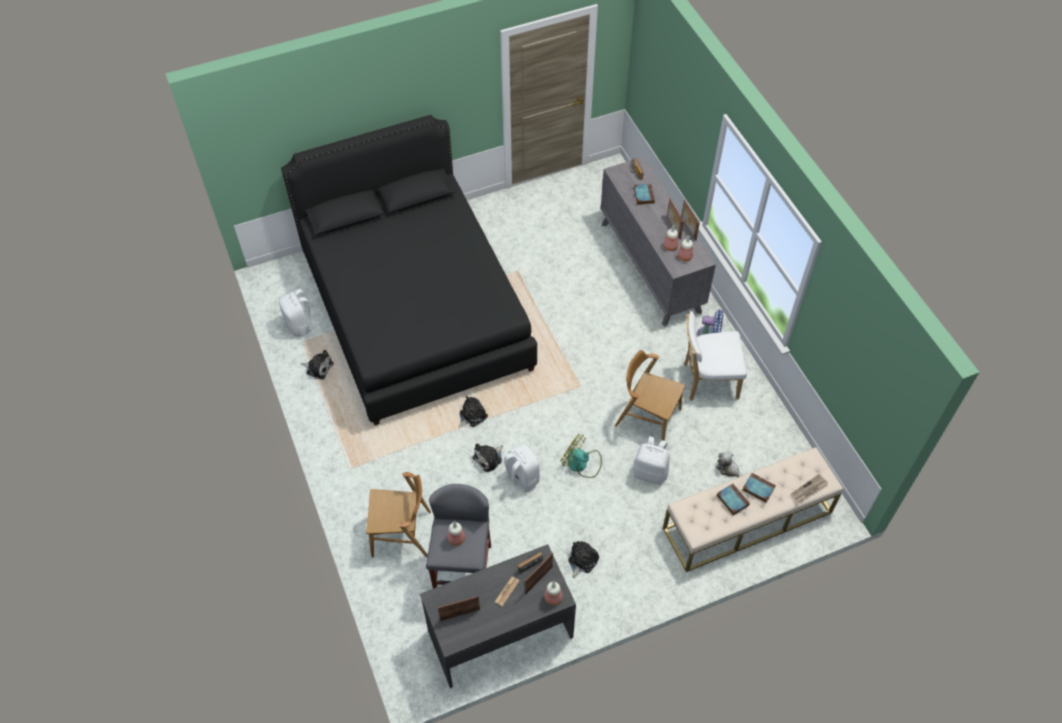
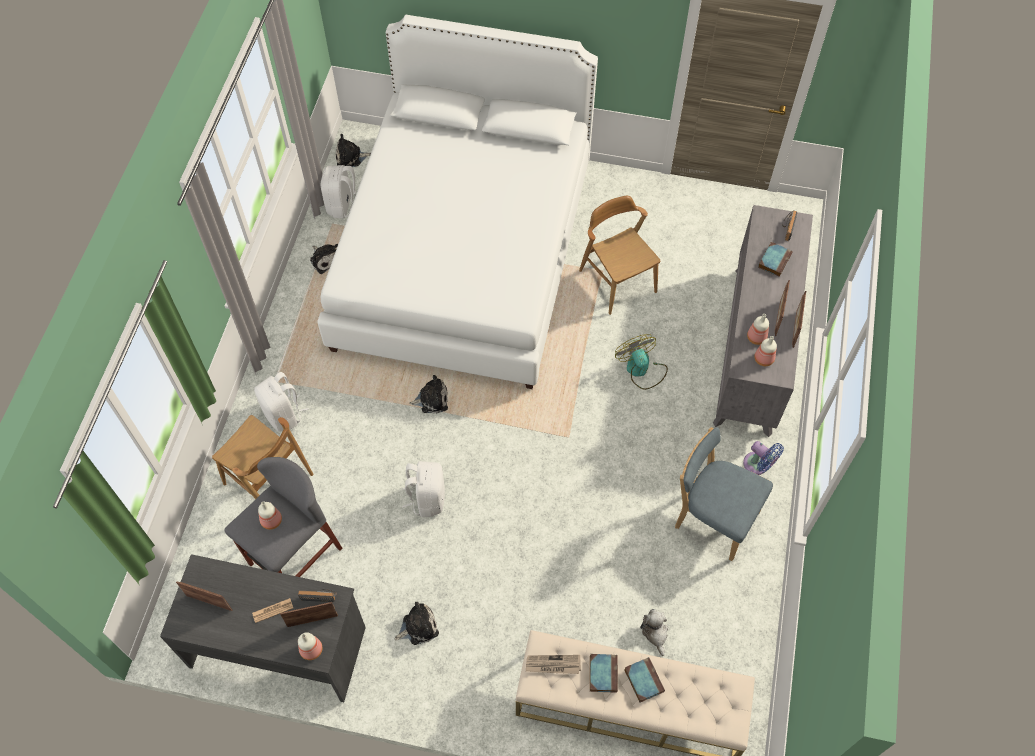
camera: 35 degrees right, 5 degrees up
black bed [281,115,537,425] -> white bed [317,15,598,389]
plush toy [473,443,503,472] -> plush toy moved to [336,134,371,167]
fan [560,434,602,478] -> fan moved to [615,334,668,390]
brown chair [615,350,685,441] -> brown chair moved to [579,196,660,315]
white backpack [633,436,670,485] -> white backpack moved to [254,372,309,431]
white chair [684,311,747,401] -> blue chair [675,427,773,561]
newspaper [790,474,828,503] -> newspaper moved to [526,655,581,674]

